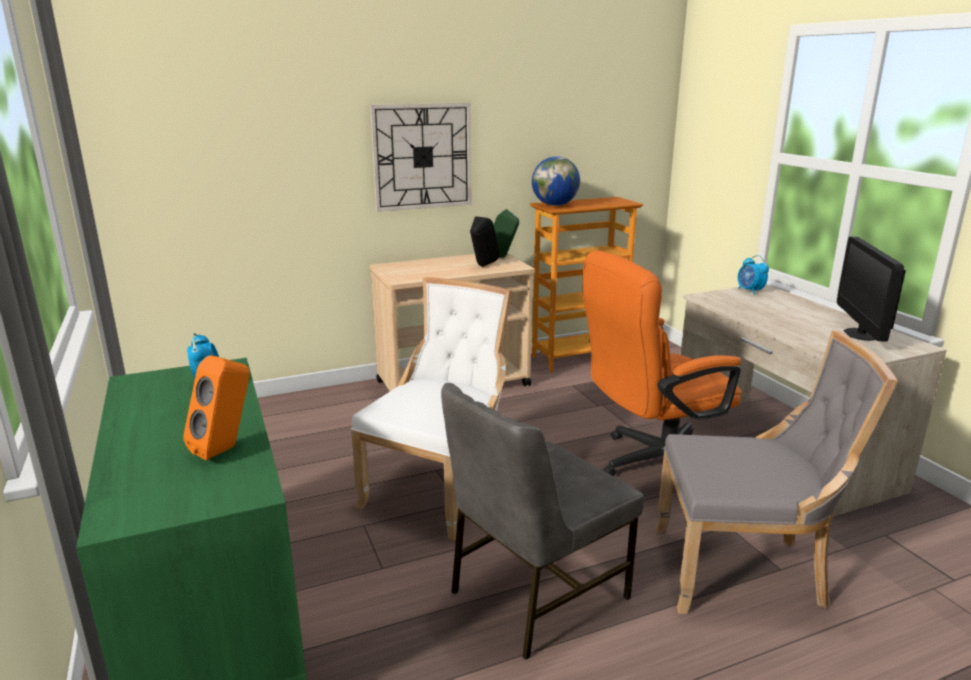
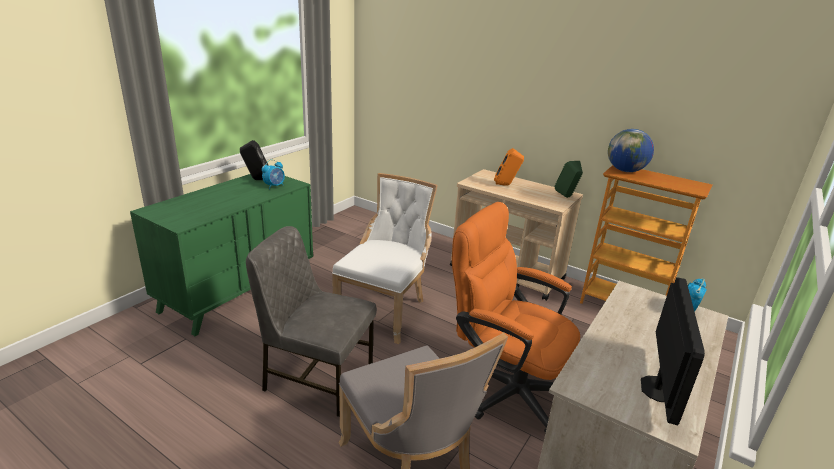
camera: 55 degrees right, 5 degrees up
orange speaker [183,355,250,461] -> orange speaker moved to [494,148,524,186]
white chair [351,277,512,540] -> white chair turned 60 degrees counterclockwise [332,173,438,344]
wall clock [370,103,472,212] -> none
black speaker [470,216,500,267] -> black speaker moved to [240,140,269,180]
monitor [837,237,906,342] -> monitor turned 135 degrees clockwise [641,277,705,425]

